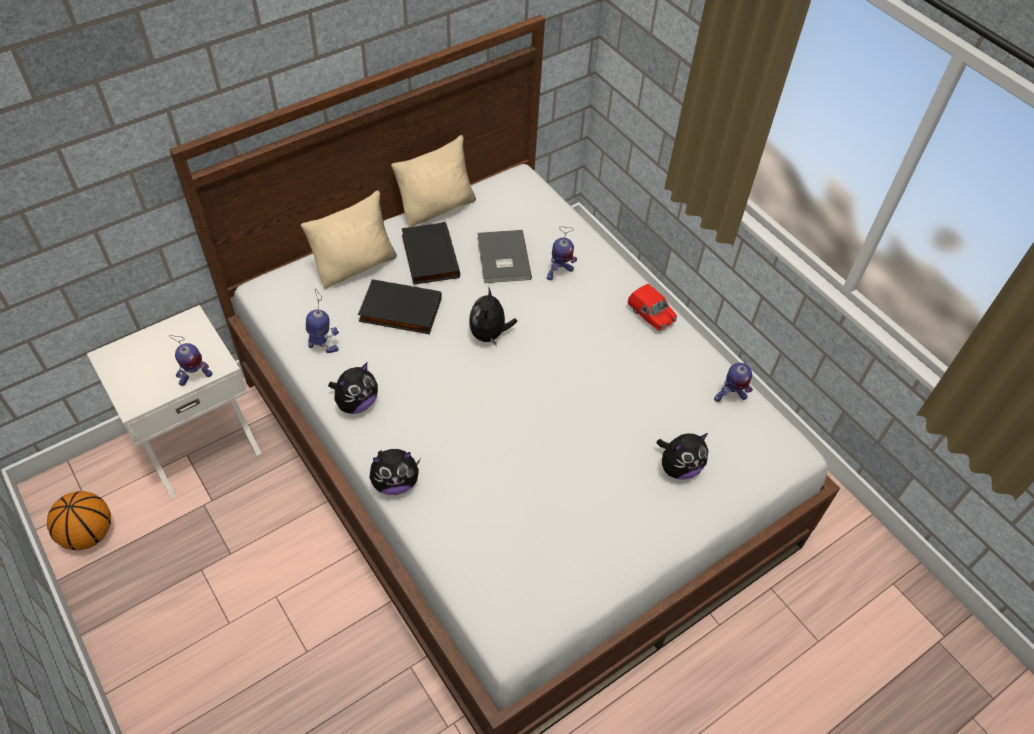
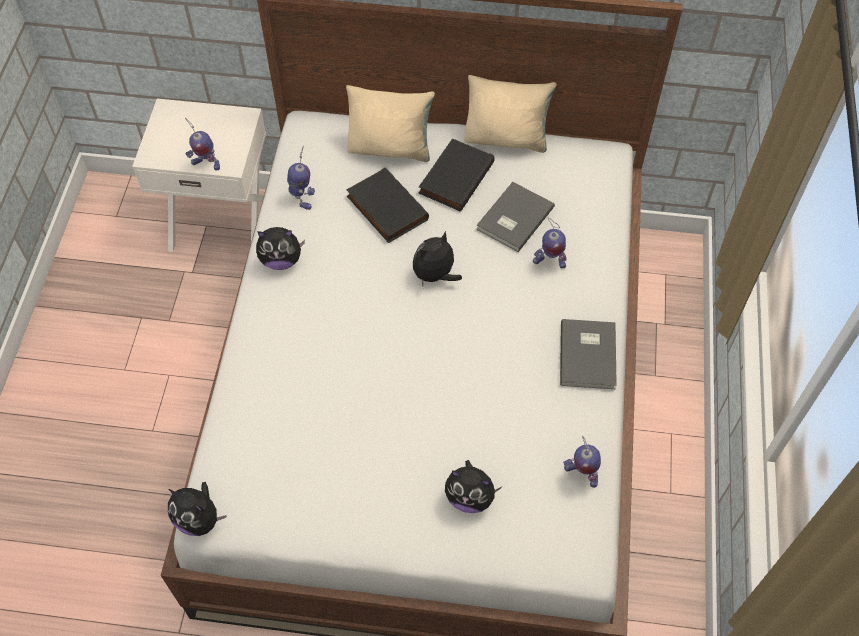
camera: 45 degrees right, 5 degrees up
basketball [47,491,111,550] -> none
plush toy [369,449,421,495] -> plush toy moved to [168,482,227,536]
red toy car [627,284,677,331] -> grey book [560,319,617,389]

